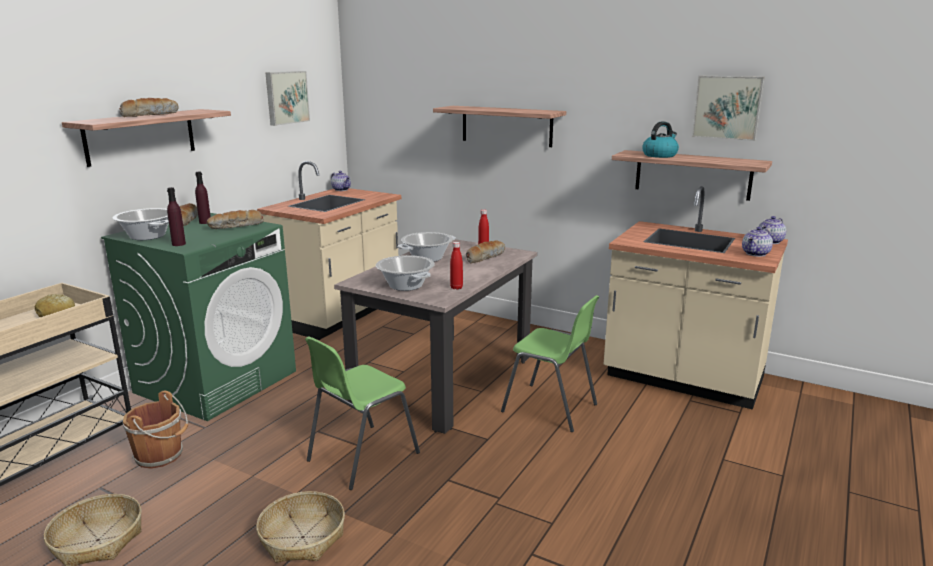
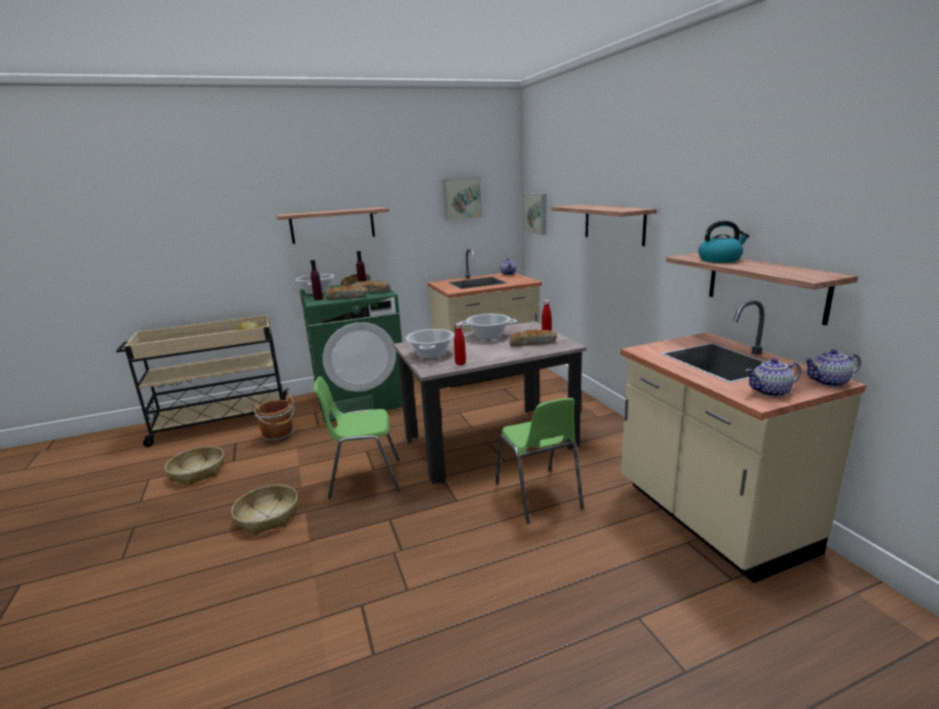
camera: 40 degrees right, 0 degrees up
bread [119,98,179,117] -> bread moved to [325,285,368,300]
picture [692,76,765,141] -> picture moved to [523,193,546,235]

